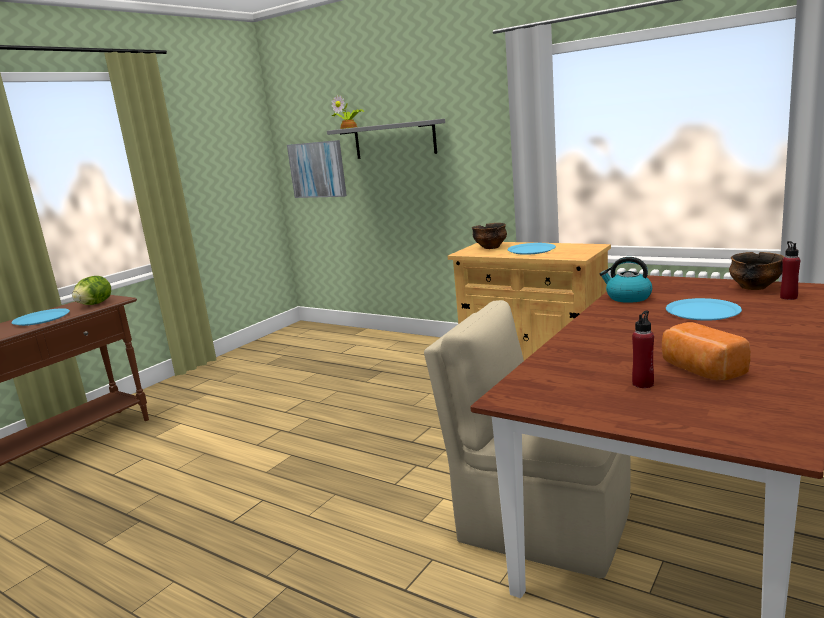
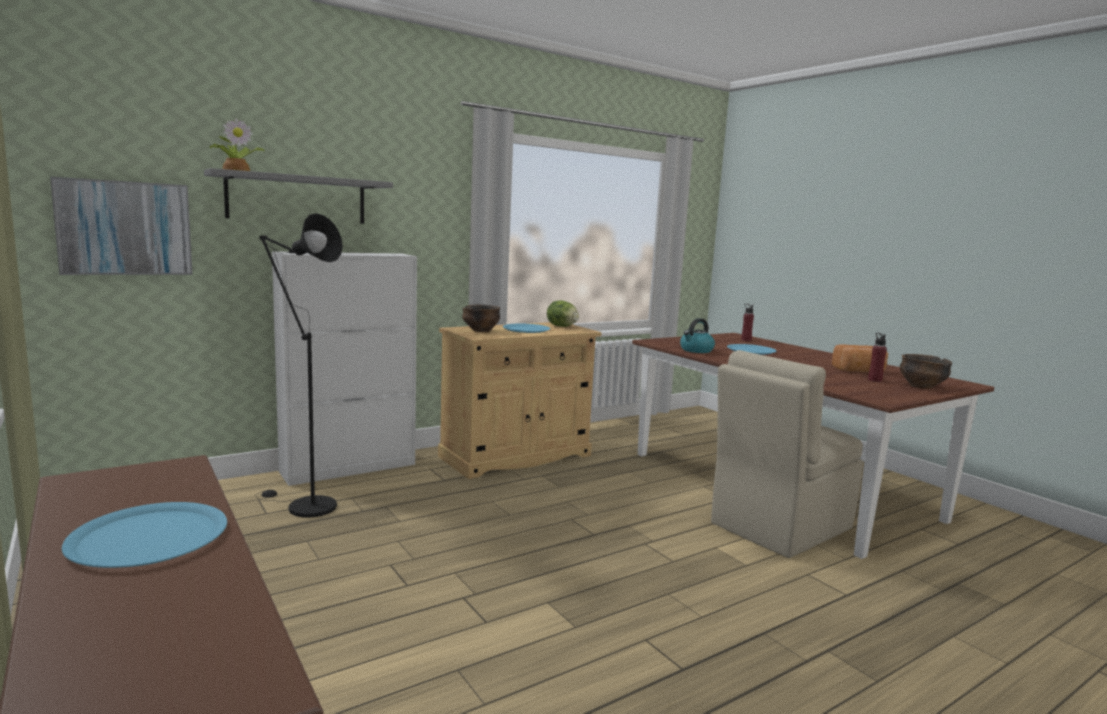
camera: 70 degrees left, 5 degrees down
lettuce [72,276,111,305] -> lettuce moved to [547,300,579,327]
bowl [729,252,784,290] -> bowl moved to [900,354,952,389]
none -> black floor lamp [255,213,343,517]
none -> white cabinet [272,251,417,486]

